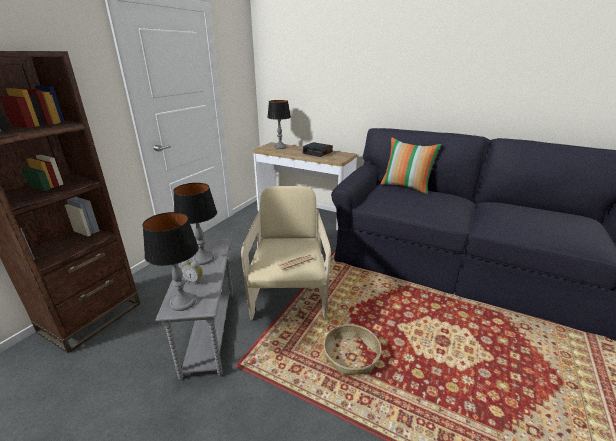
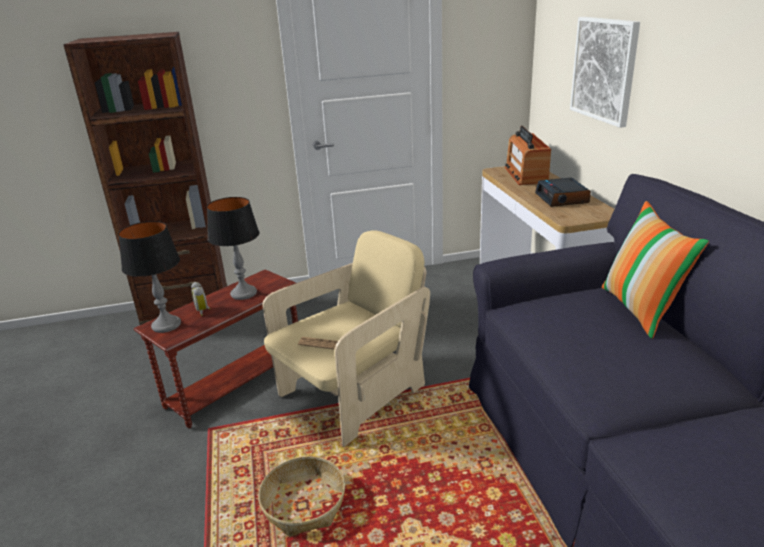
camera: 50 degrees right, 0 degrees up
grey side table [155,239,234,380] -> brown side table [134,269,298,428]
table lamp [267,100,291,149] -> radio [505,125,551,185]
none -> picture [570,17,640,128]

